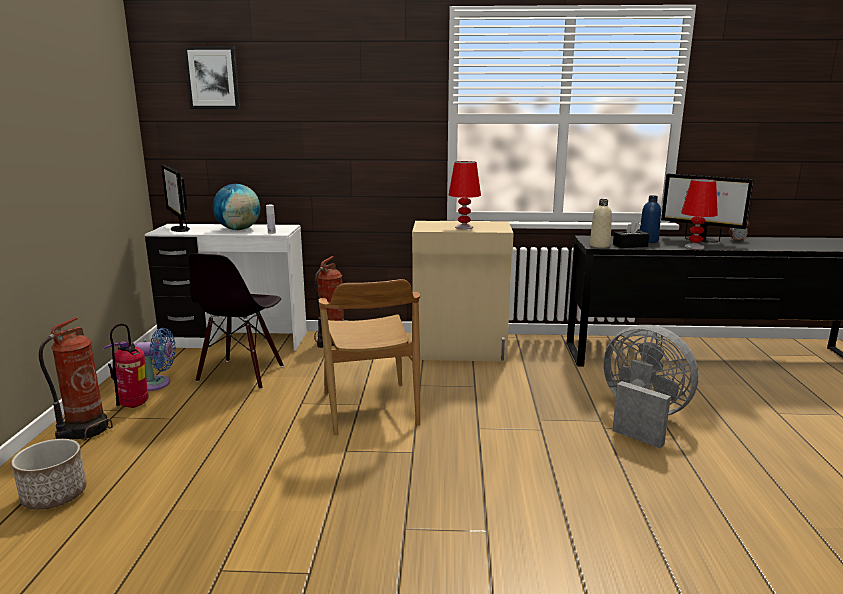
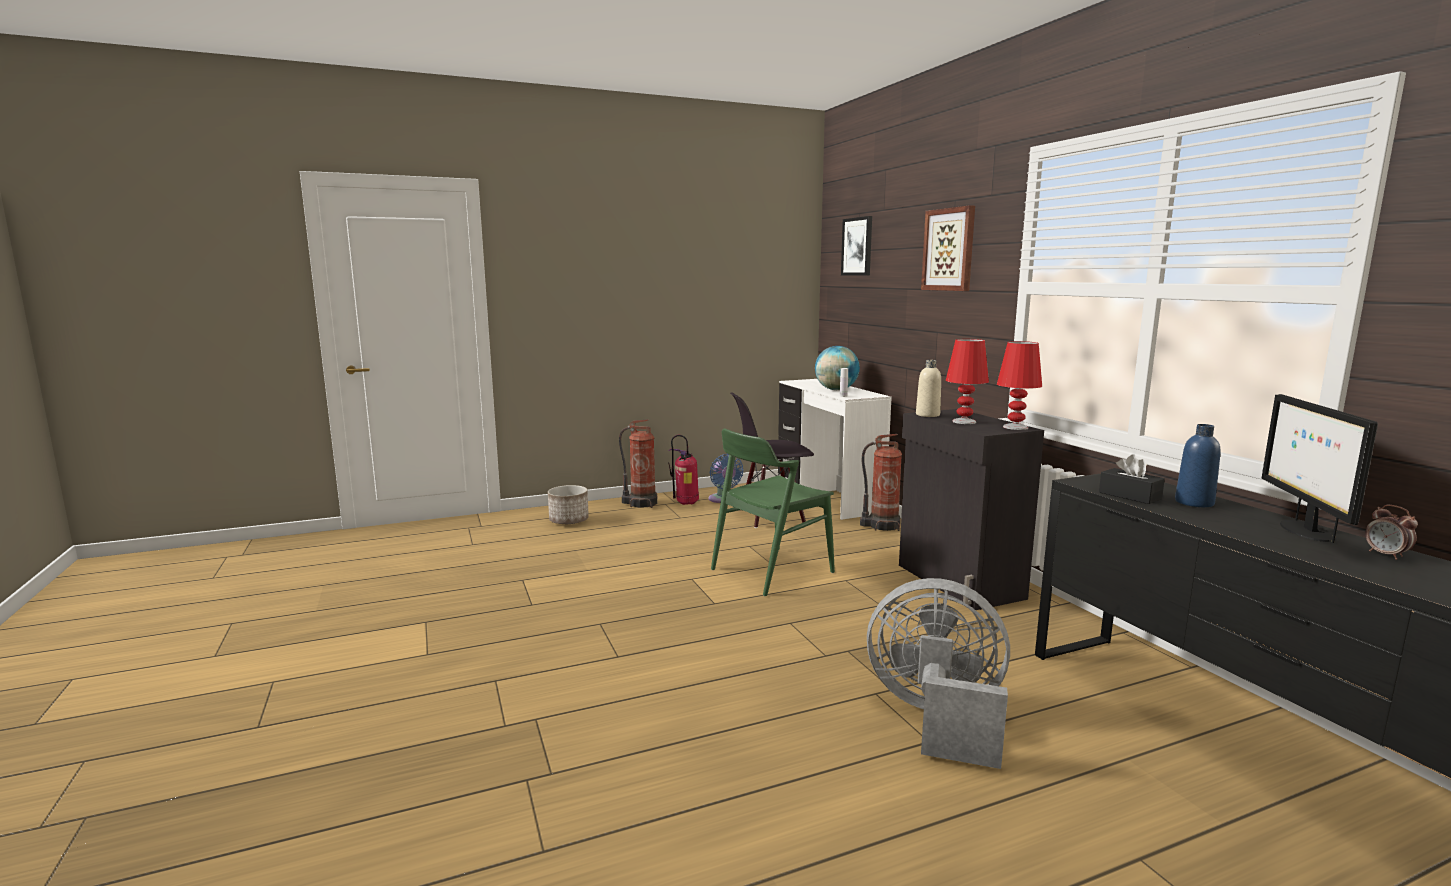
camera: 65 degrees right, 5 degrees down
monitor [161,165,190,232] -> none
brown chair [319,279,420,436] -> green chair [711,428,835,596]
beige cabinet [412,221,514,362] -> black cabinet [899,409,1044,610]
beige bottle [590,199,612,248] -> beige bottle moved to [916,360,941,417]
grey fan [603,325,699,448] -> grey fan turned 90 degrees counterclockwise [867,578,1010,769]
red table lamp [681,179,718,249] -> red table lamp moved to [997,341,1042,430]
none -> picture [921,205,975,291]

